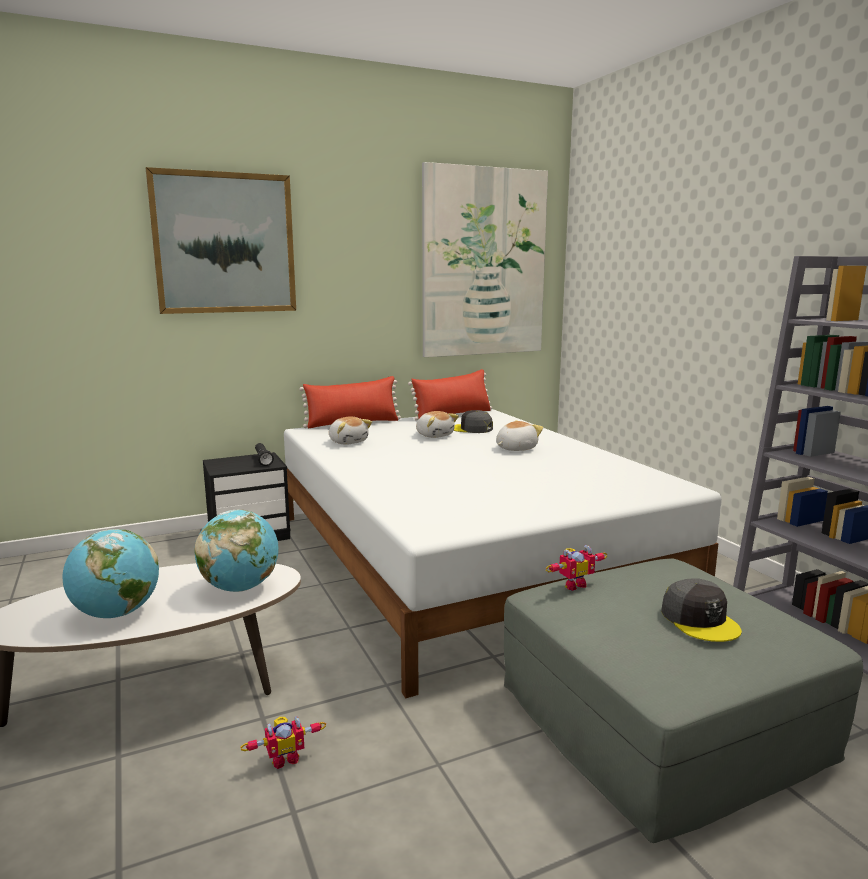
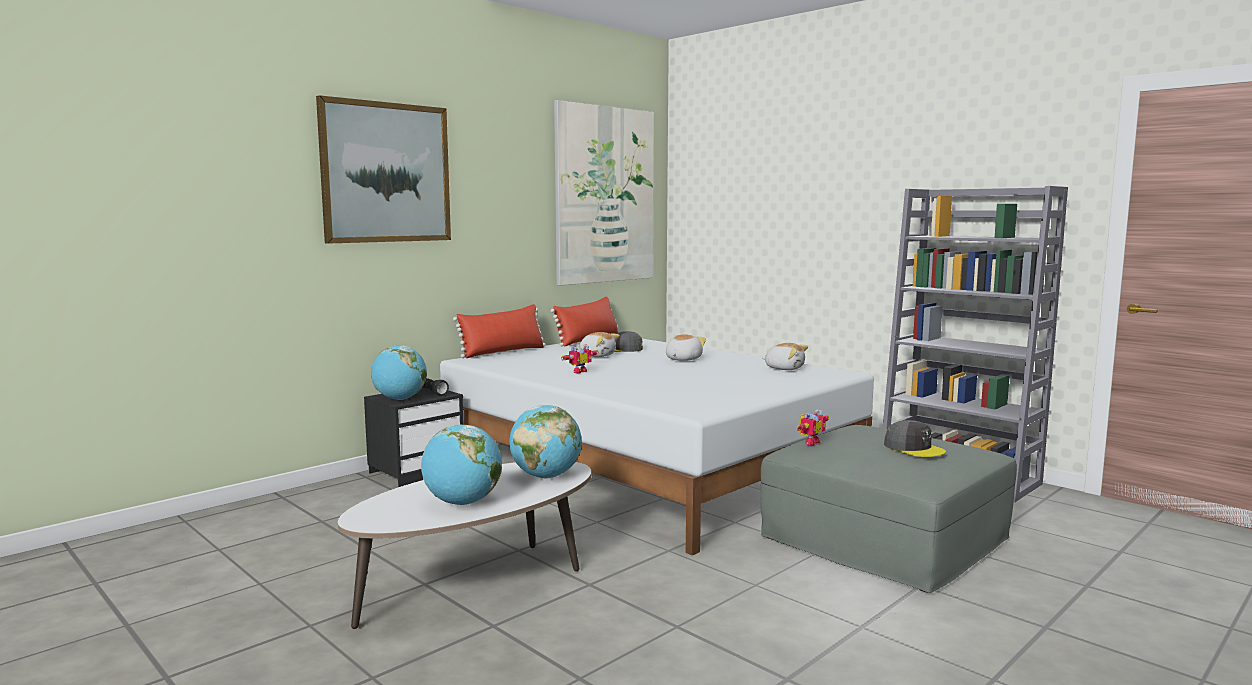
camera: 20 degrees left, 5 degrees down
toy robot [240,716,326,769] -> toy robot moved to [561,344,599,374]
plush toy [329,416,372,445] -> plush toy moved to [762,343,808,370]
none -> globe [371,346,427,400]

